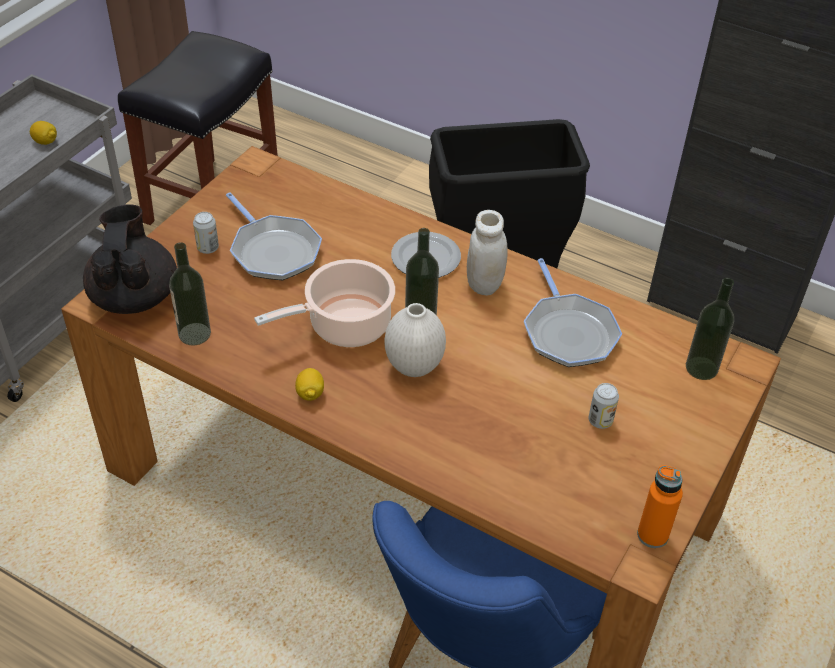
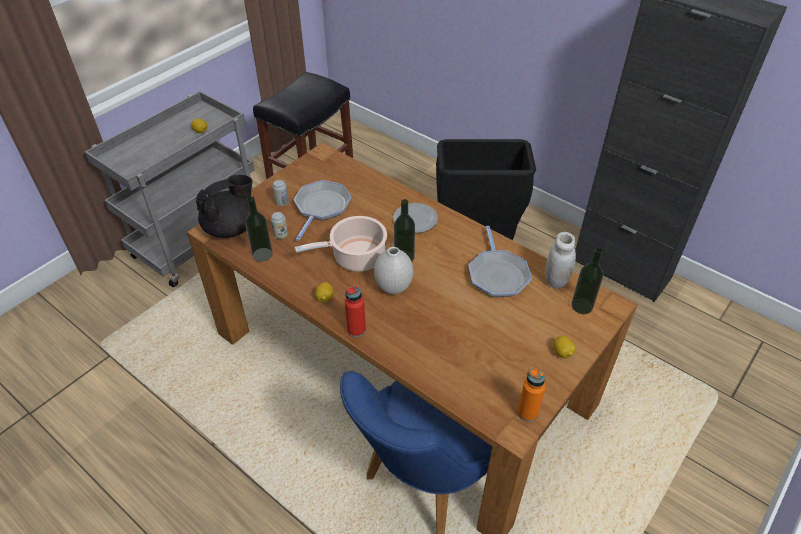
camera: 10 degrees right, 0 degrees up
black teapot [83,204,177,314] -> black teapot turned 45 degrees clockwise [196,175,252,238]
frying pan [226,193,322,280] -> frying pan turned 135 degrees counterclockwise [294,180,351,241]
white jar [467,210,508,296] -> white jar moved to [545,232,576,289]
can [589,383,619,429] -> can moved to [271,212,288,239]
none -> red bottle [345,285,366,337]
none -> lemon [554,336,575,358]

